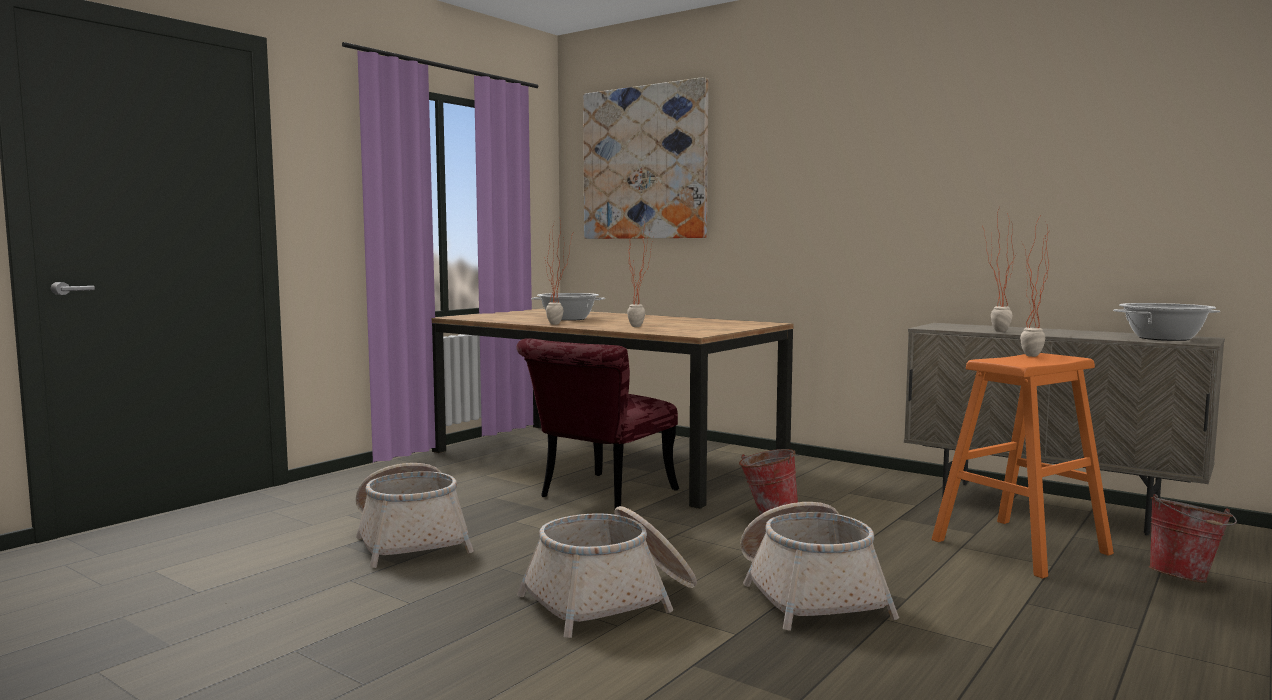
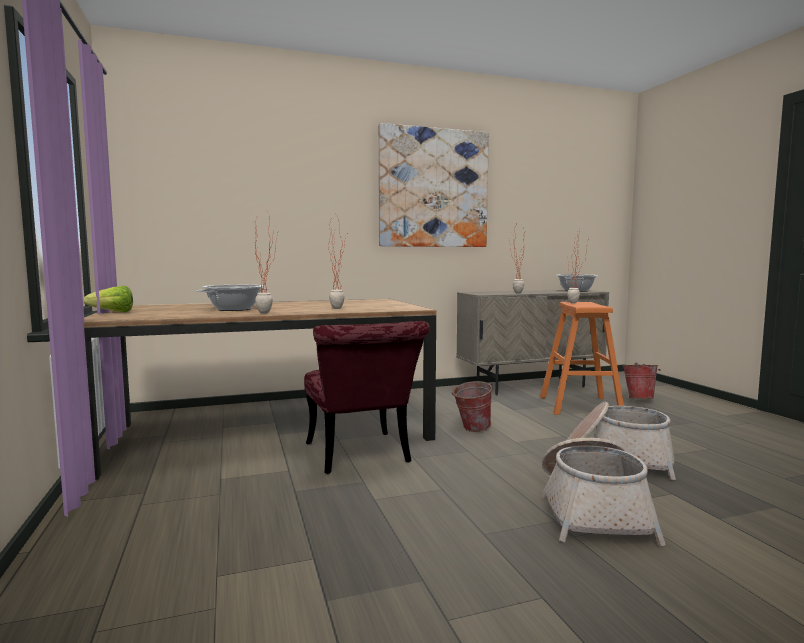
camera: 55 degrees left, 0 degrees up
basket [356,463,474,568] -> none
picture [583,77,708,239] -> picture moved to [378,123,489,247]
none -> lettuce [84,286,133,312]

